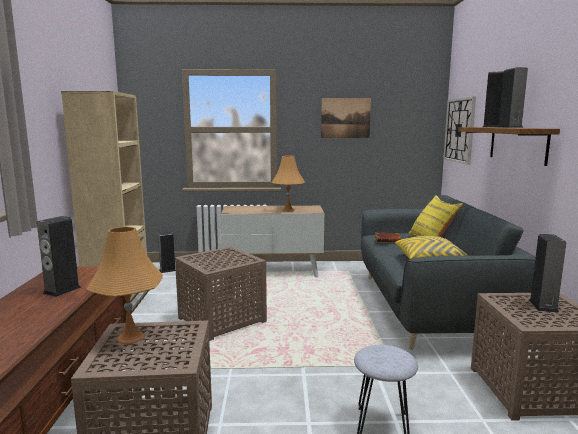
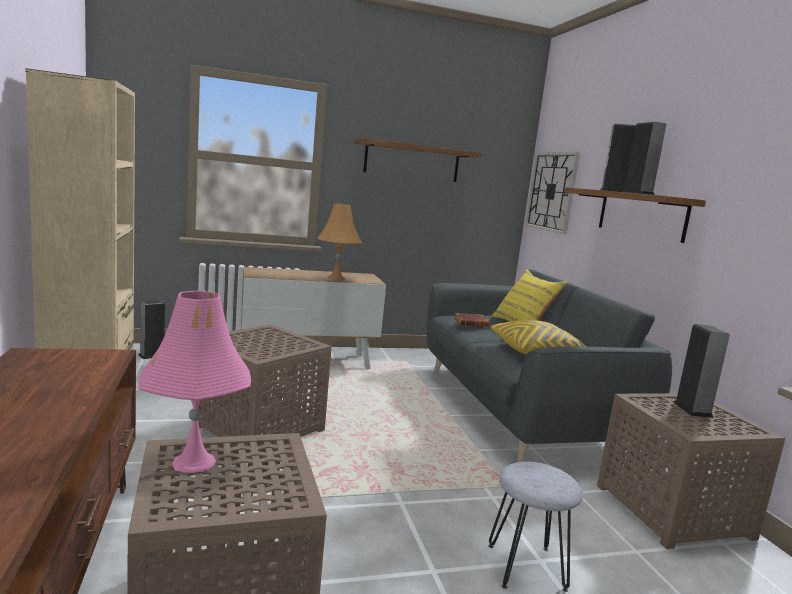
camera: 15 degrees left, 0 degrees up
speaker [37,216,81,297] -> none
orange table lamp [86,227,163,344] -> pink table lamp [138,291,251,473]
picture [321,98,371,138] -> shelf [354,138,482,182]

